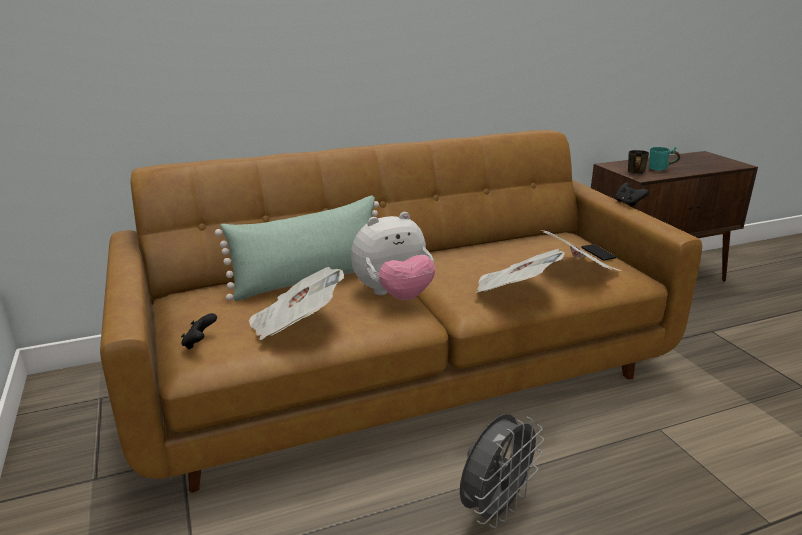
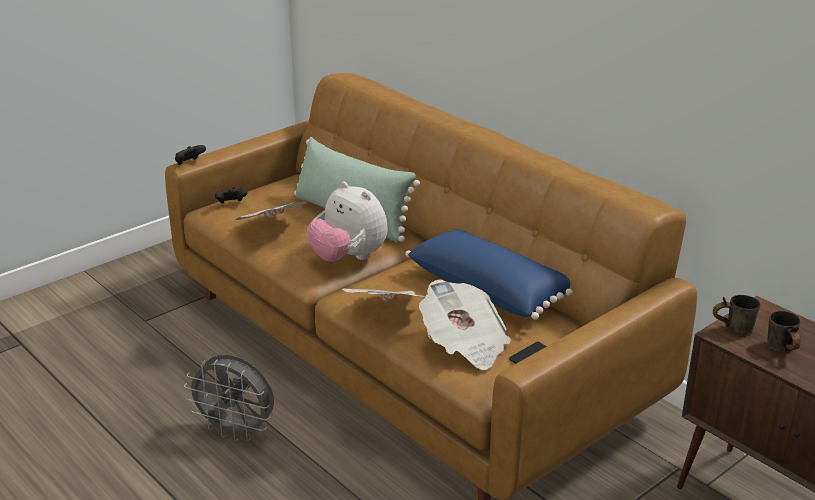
camera: 70 degrees right, 5 degrees up
black game controller [616,182,649,207] -> black game controller moved to [175,145,206,165]
turquoise mug [649,147,680,171] -> grey mug [767,311,801,351]
none -> blue pillow [405,229,573,320]

